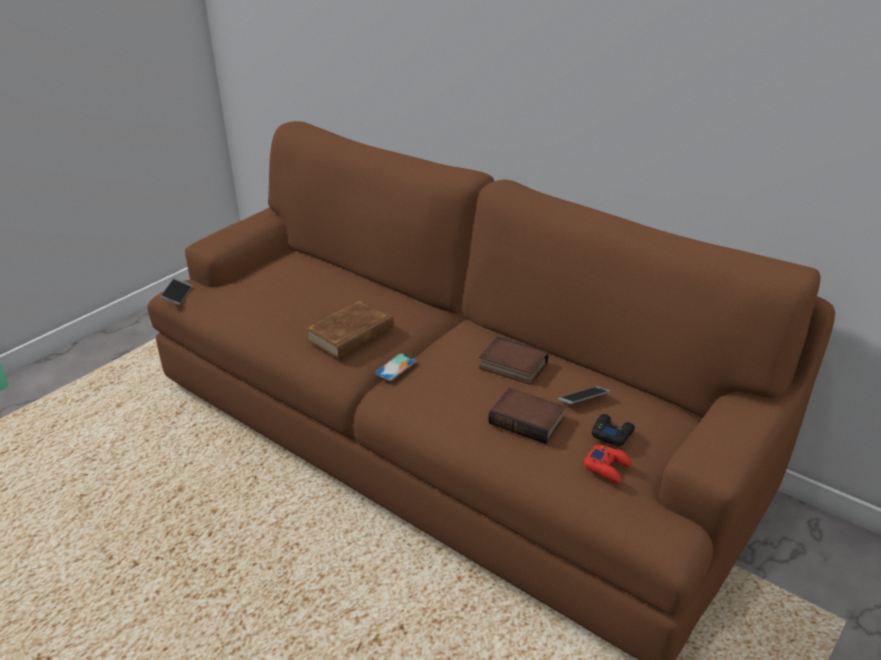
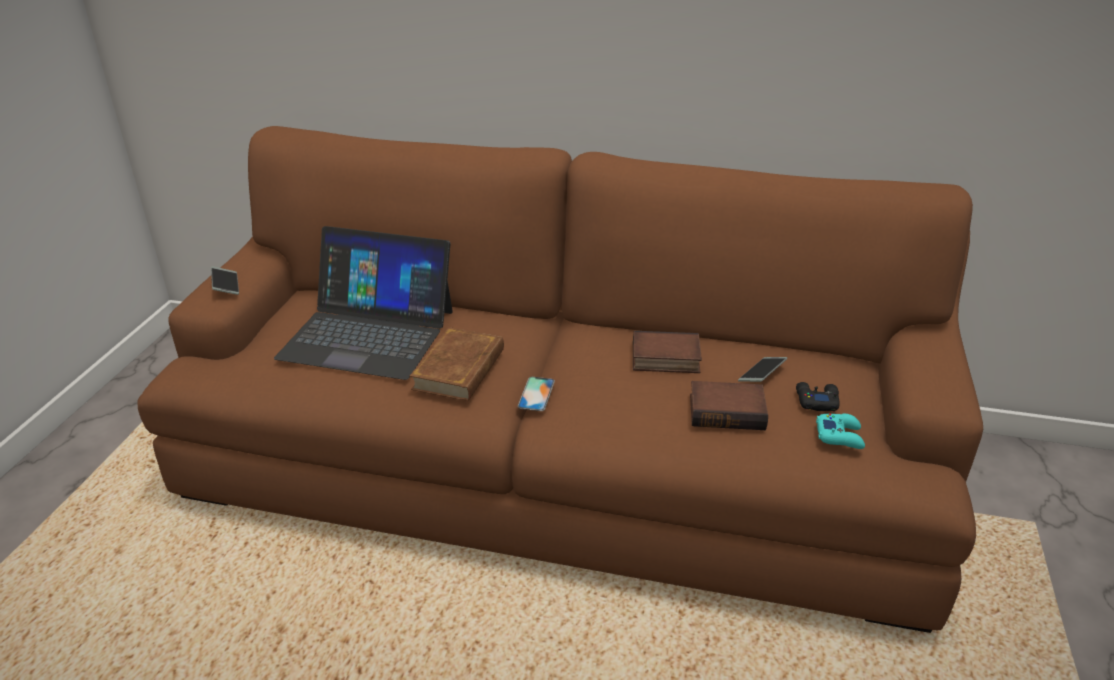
camera: 25 degrees left, 0 degrees up
phone [160,278,192,305] -> phone moved to [211,266,239,295]
red game controller [583,445,632,484] -> turquoise game controller [816,413,865,449]
none -> laptop [274,226,453,380]

